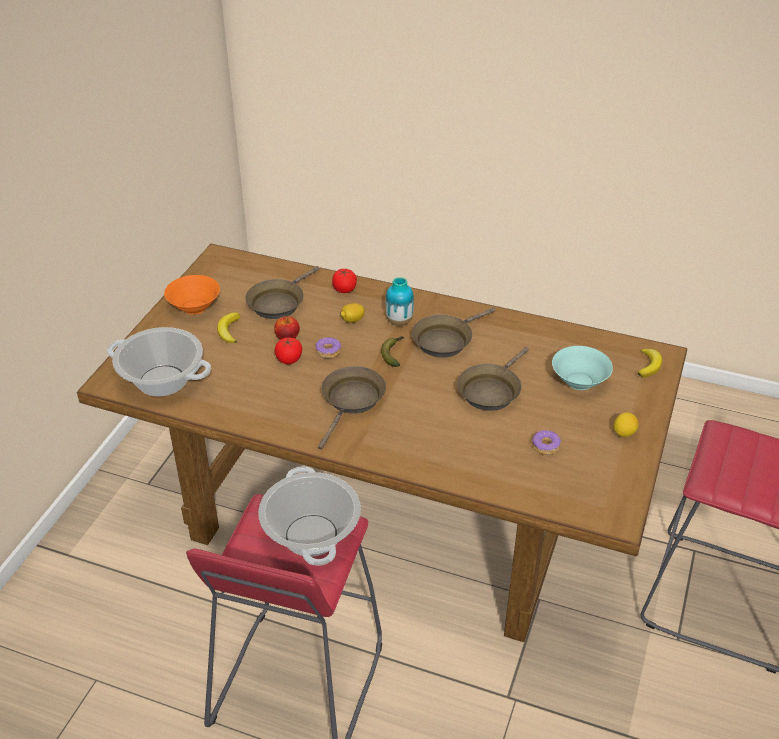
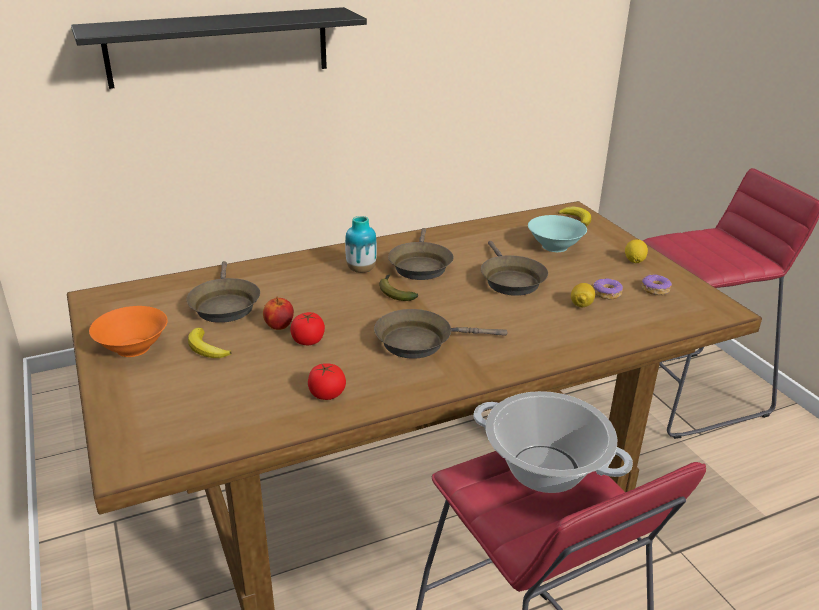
camera: 45 degrees left, 10 degrees down
cooking pot [107,327,211,397] -> none
donut [315,337,341,358] -> donut moved to [642,274,672,295]
brown frying pan [318,366,386,450] -> brown frying pan turned 75 degrees counterclockwise [374,309,507,359]
tomato [332,269,357,293] -> tomato moved to [308,363,346,400]
lemon [341,303,365,323] -> lemon moved to [571,283,595,307]
none -> black shelf [71,7,367,89]

